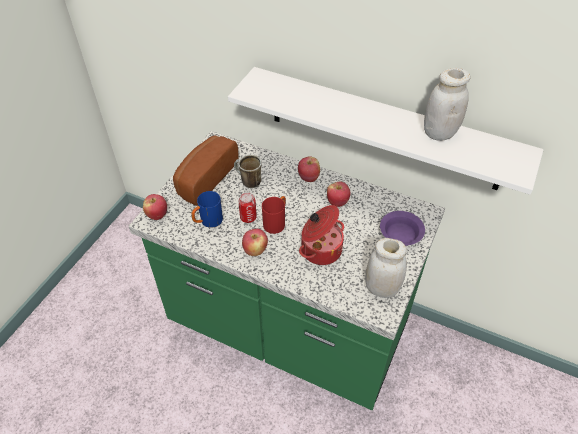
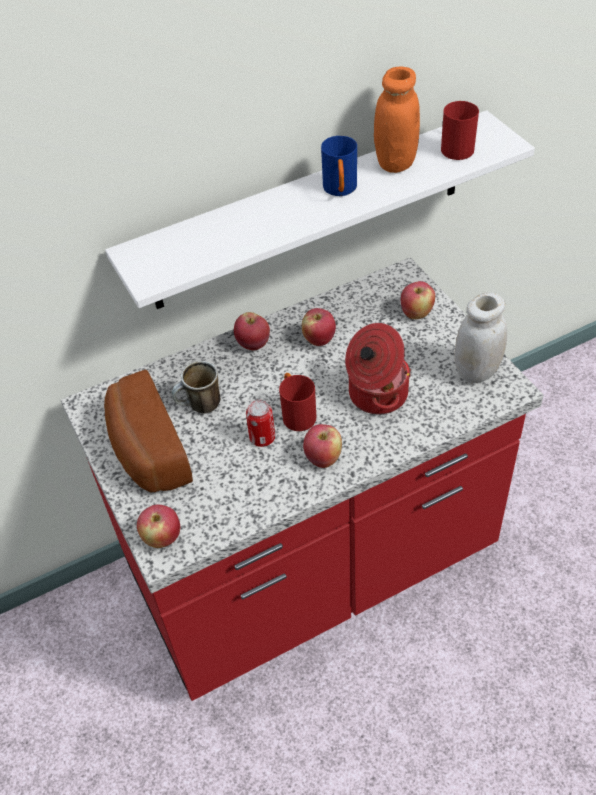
camera: 50 degrees left, 0 degrees up
green counter [129,131,445,410] -> red counter [61,257,544,701]
blue mug [191,191,223,228] -> blue mug moved to [321,136,357,196]
purple bowl [380,211,425,246] -> apple [401,281,435,319]
white jar [424,68,471,141] -> orange jar [374,67,420,173]
none -> red mug [441,101,479,160]

